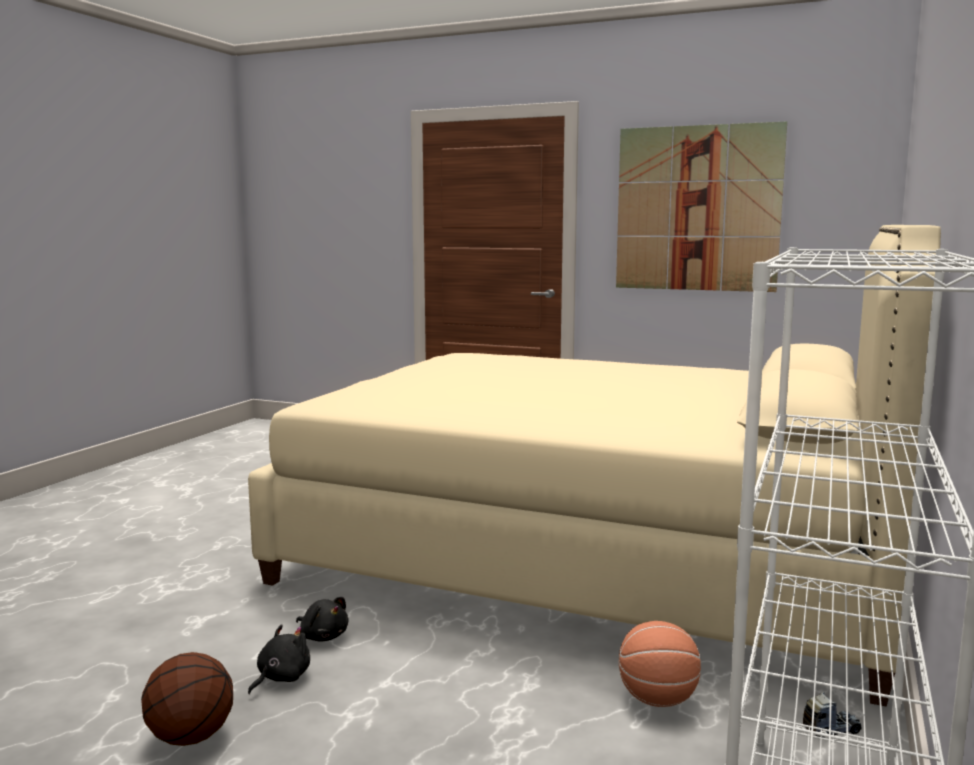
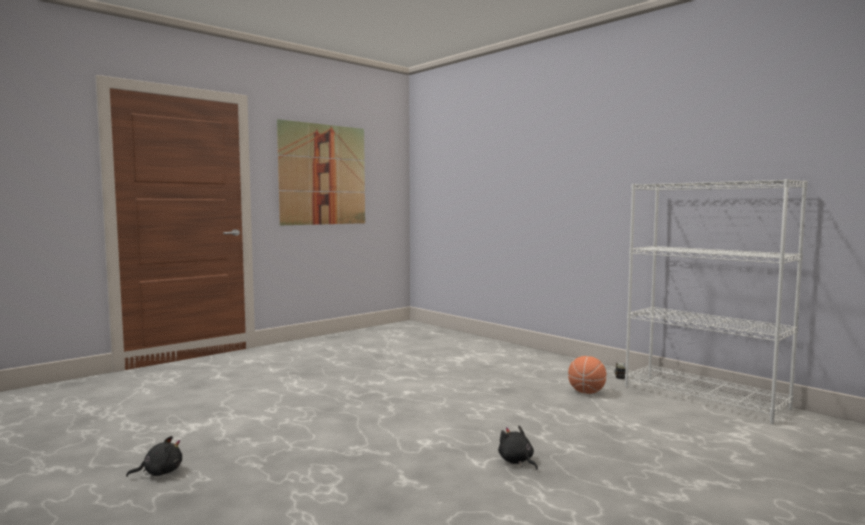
camera: 65 degrees left, 5 degrees down
basketball [141,652,233,746] -> none
beige bed [248,225,941,707] -> none
black plush toy [296,597,349,641] -> black plush toy moved to [126,436,182,477]

